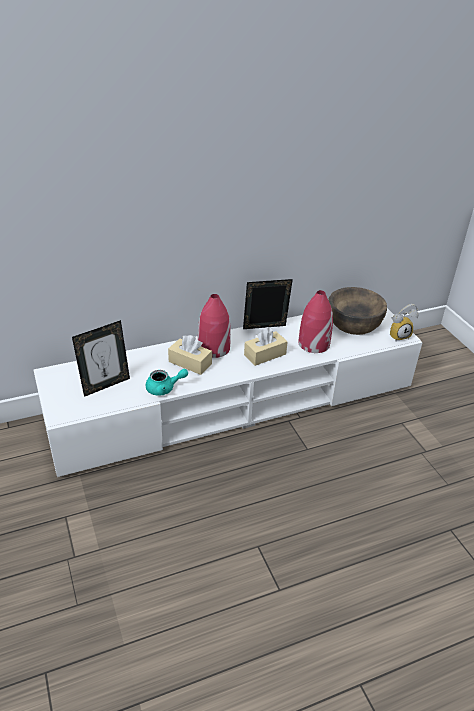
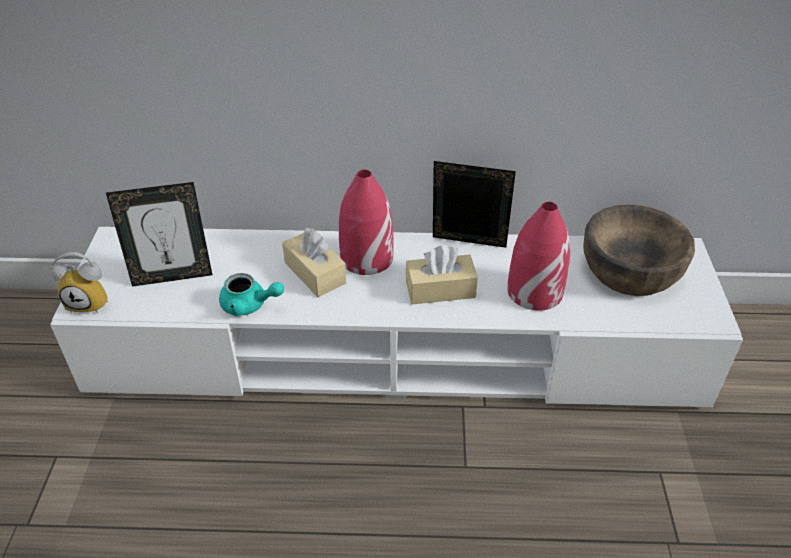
camera: 25 degrees right, 5 degrees up
alarm clock [390,304,418,341] -> alarm clock moved to [50,252,108,313]

